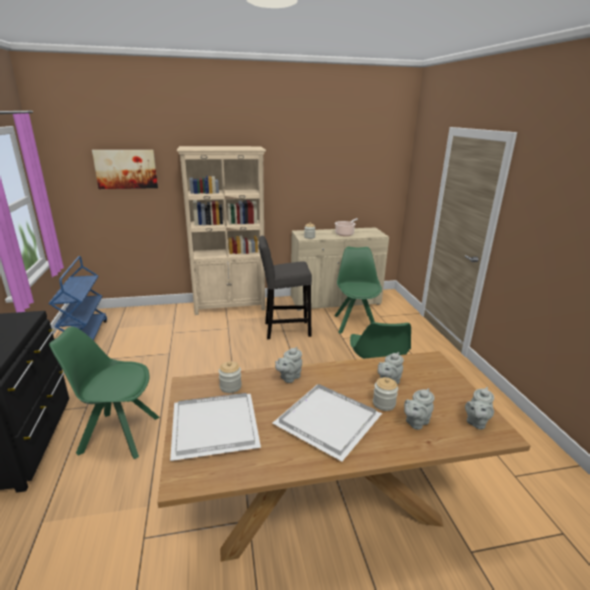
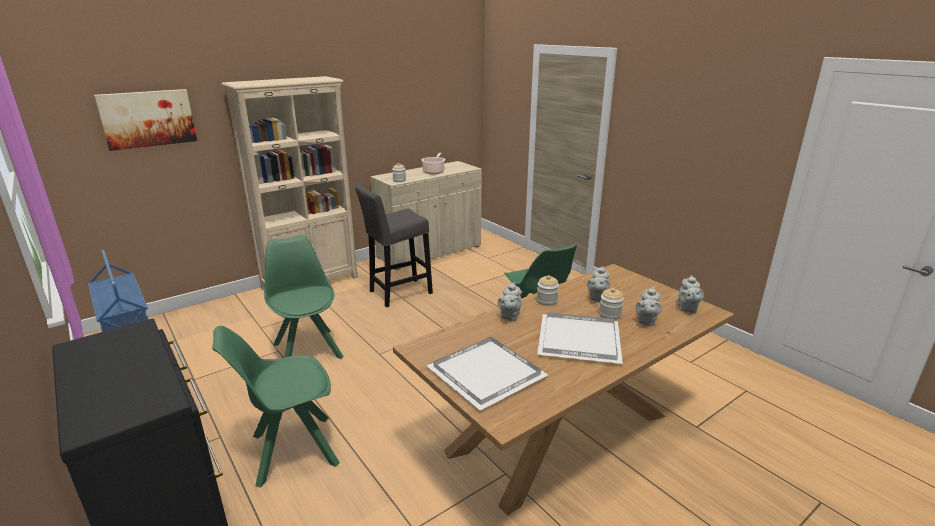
camera: 25 degrees left, 0 degrees up
jar [219,361,242,393] -> jar moved to [537,275,559,306]
green chair [334,247,382,334] -> green chair moved to [264,235,344,359]

